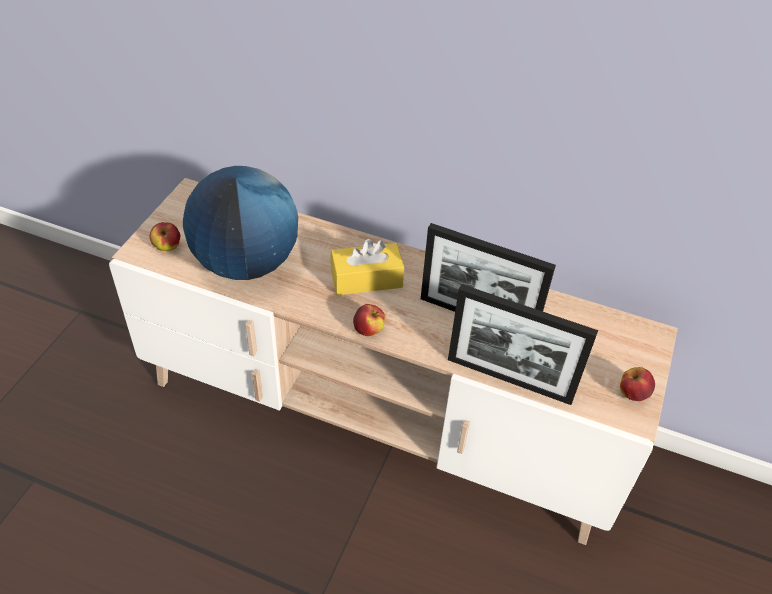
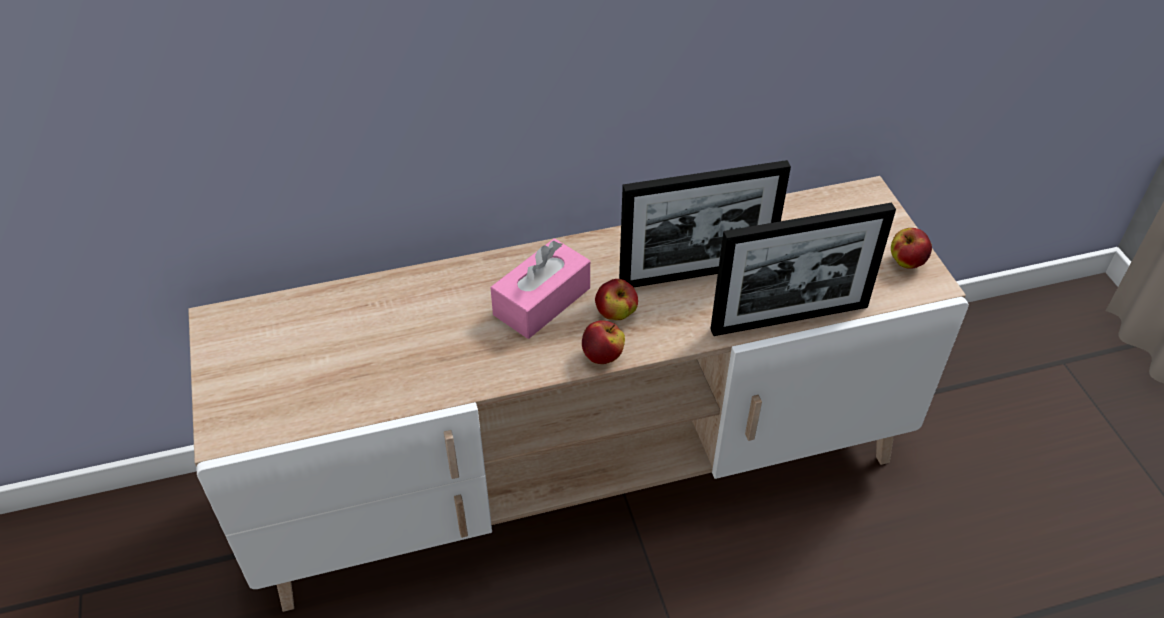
camera: 35 degrees left, 0 degrees up
apple [150,222,180,251] -> apple moved to [595,279,638,320]
globe [183,166,298,280] -> none
yellow tissue box [330,239,404,295] -> pink tissue box [490,238,590,339]

